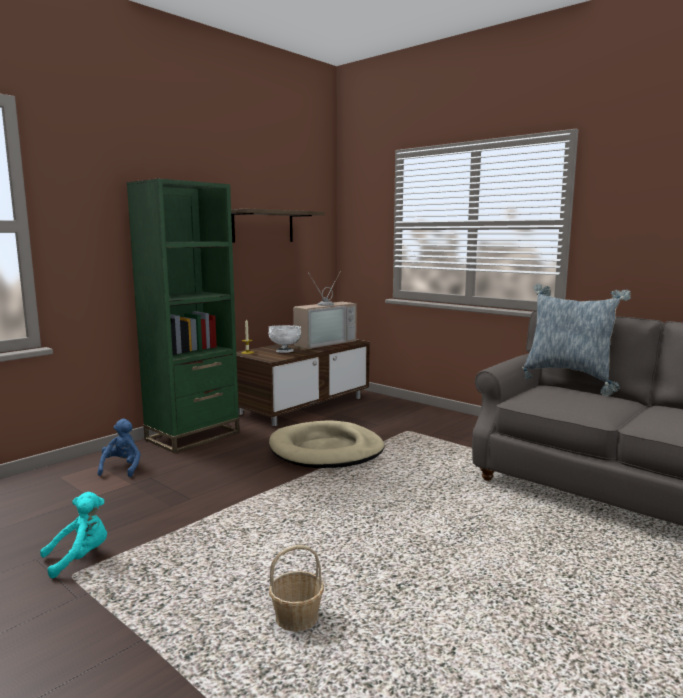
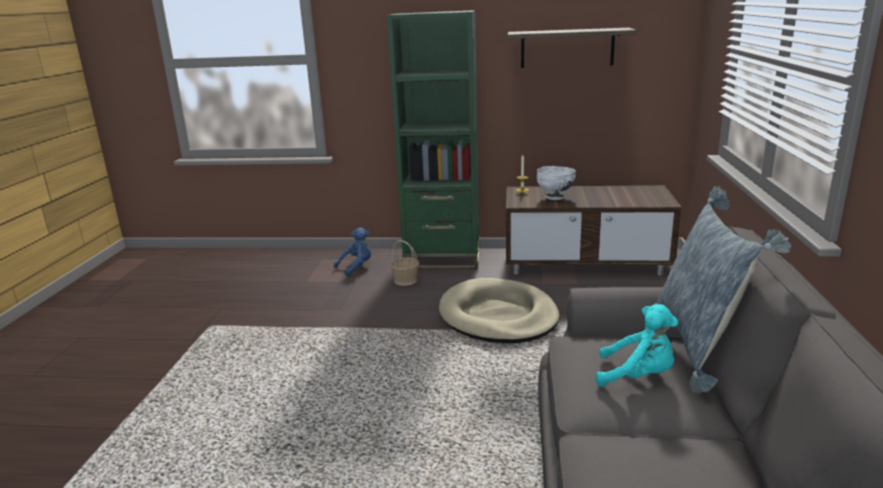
camera: 55 degrees right, 10 degrees up
turquoise plush toy [40,492,107,578] -> turquoise plush toy moved to [596,304,678,387]
basket [269,545,324,631] -> basket moved to [390,240,419,286]
television [293,271,357,349] -> none

